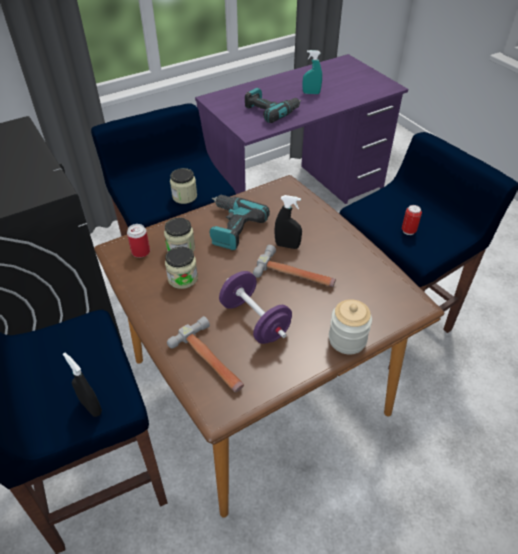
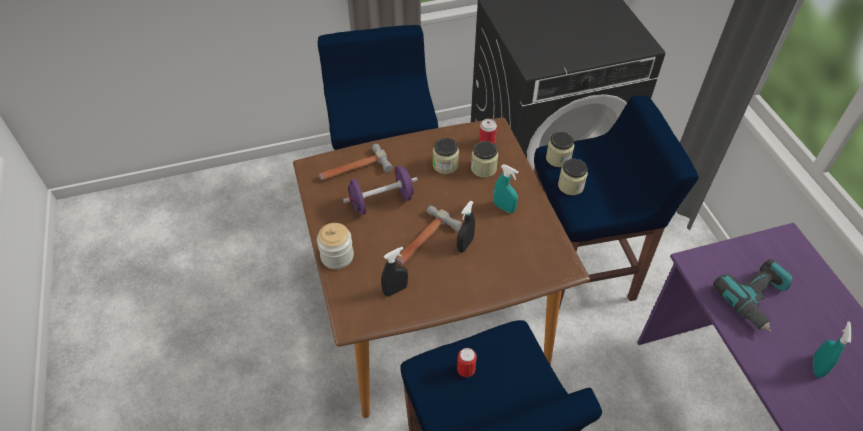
camera: 105 degrees right, 5 degrees up
black spray bottle [63,352,102,417] -> black spray bottle moved to [381,247,408,297]
power drill [210,195,270,250] -> turquoise spray bottle [494,165,519,213]
none -> jar [546,132,574,167]

